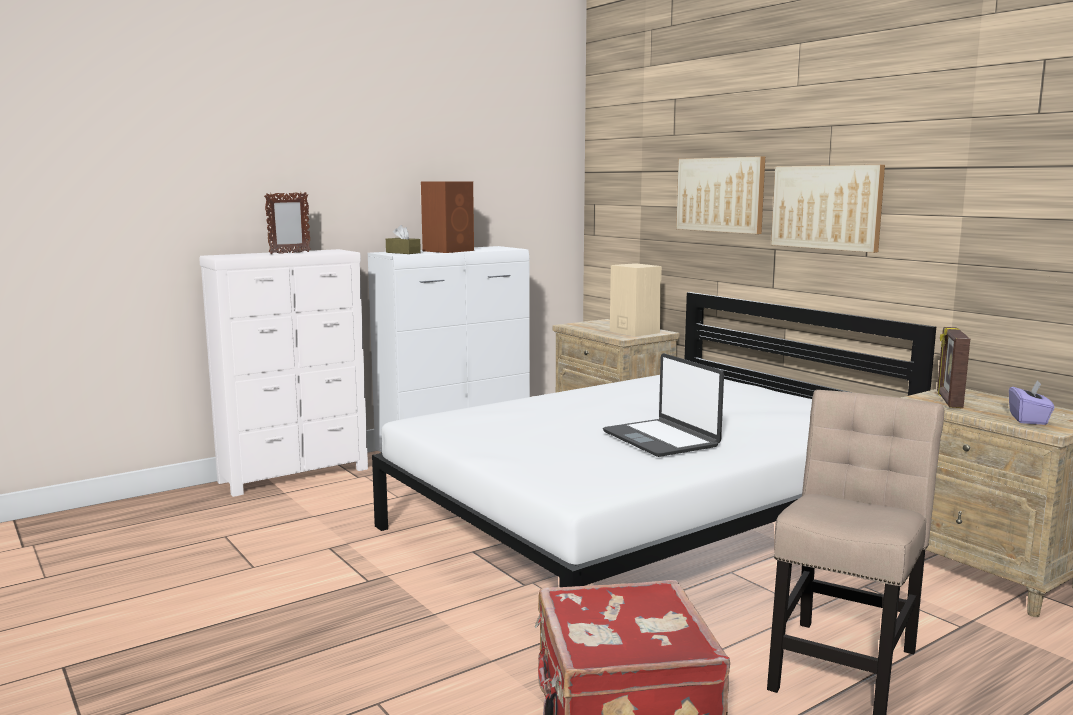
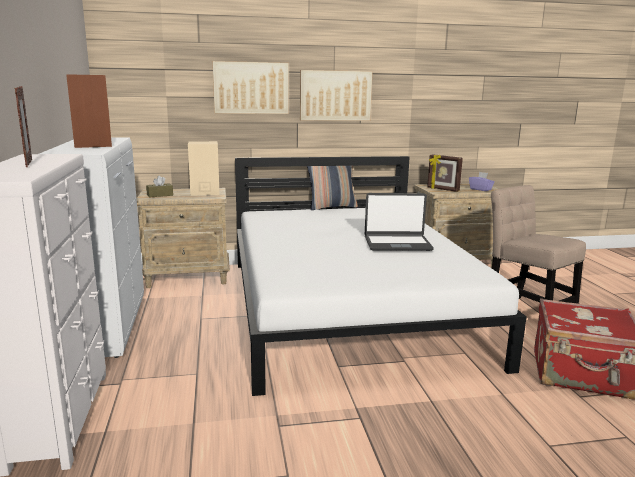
camera: 65 degrees left, 5 degrees up
brown tissue box [386,225,421,254] -> brown tissue box moved to [146,176,173,197]
none -> pillow [307,166,358,210]

